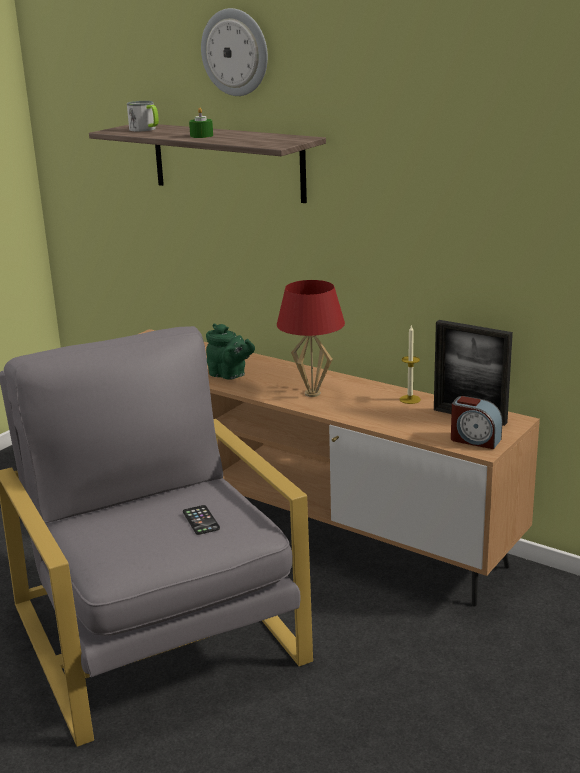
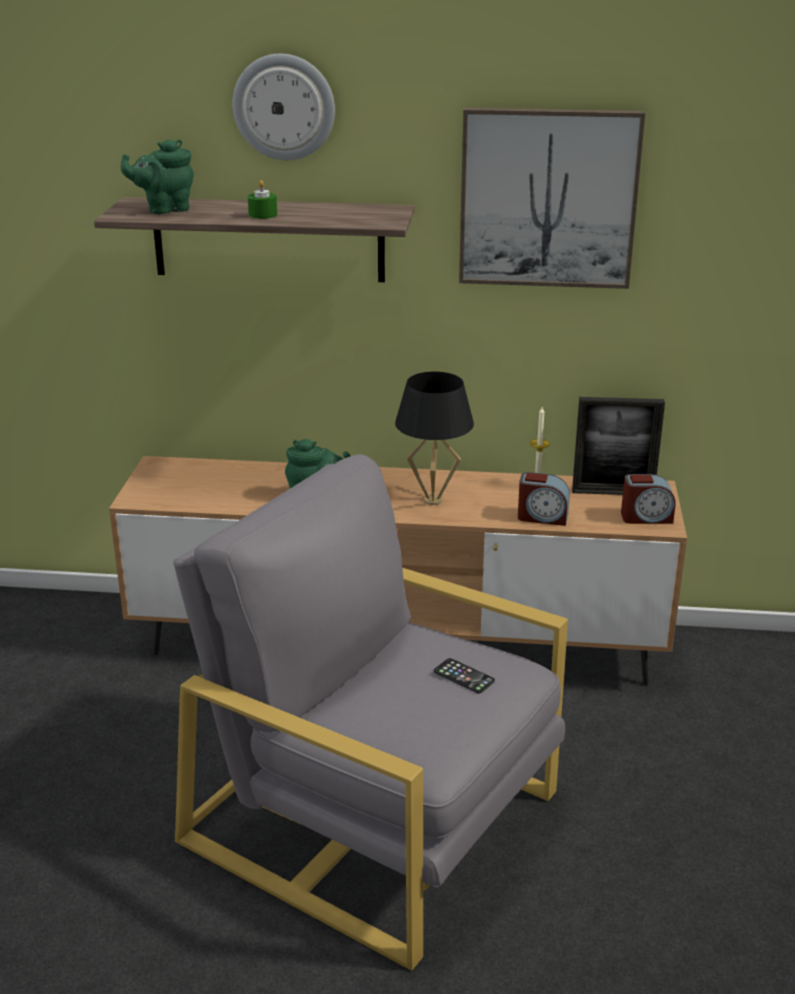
camera: 30 degrees left, 5 degrees up
mug [127,101,159,131] -> green teapot [120,139,194,214]
red table lamp [277,280,345,397] -> black table lamp [395,372,474,505]
none -> picture [459,107,645,289]
none -> alarm clock [518,472,570,526]

